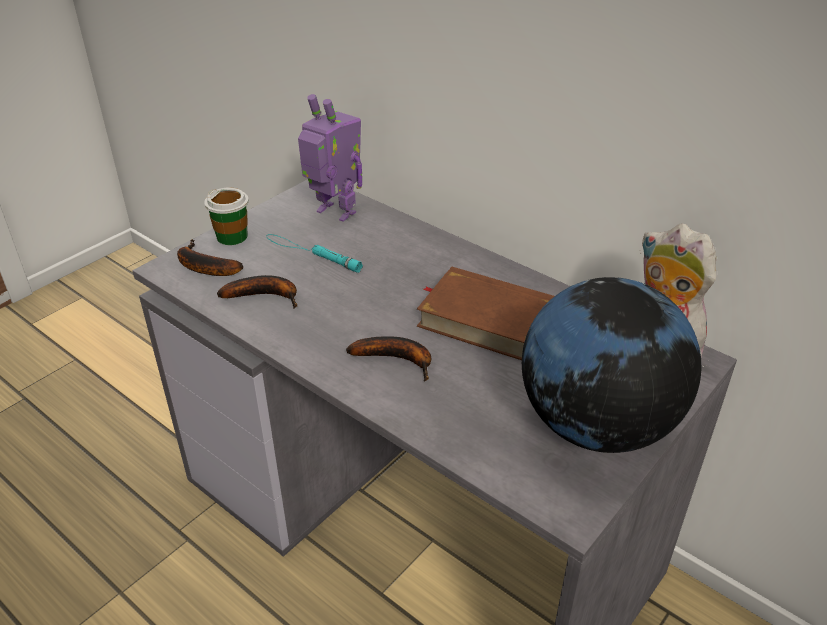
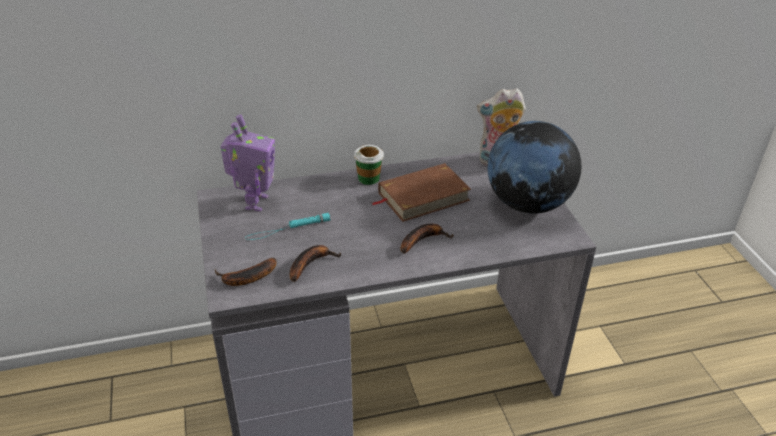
camera: 55 degrees left, 0 degrees up
cup [204,187,249,245] -> cup moved to [354,145,384,185]
toy robot [298,94,362,222] -> toy robot turned 120 degrees clockwise [220,115,275,211]

